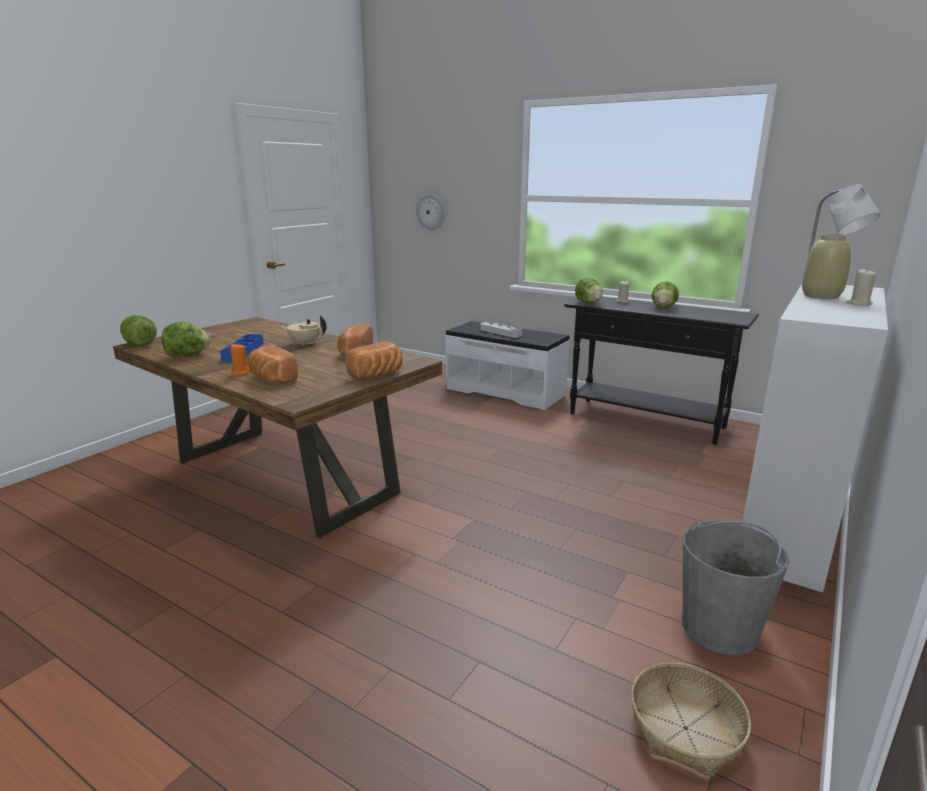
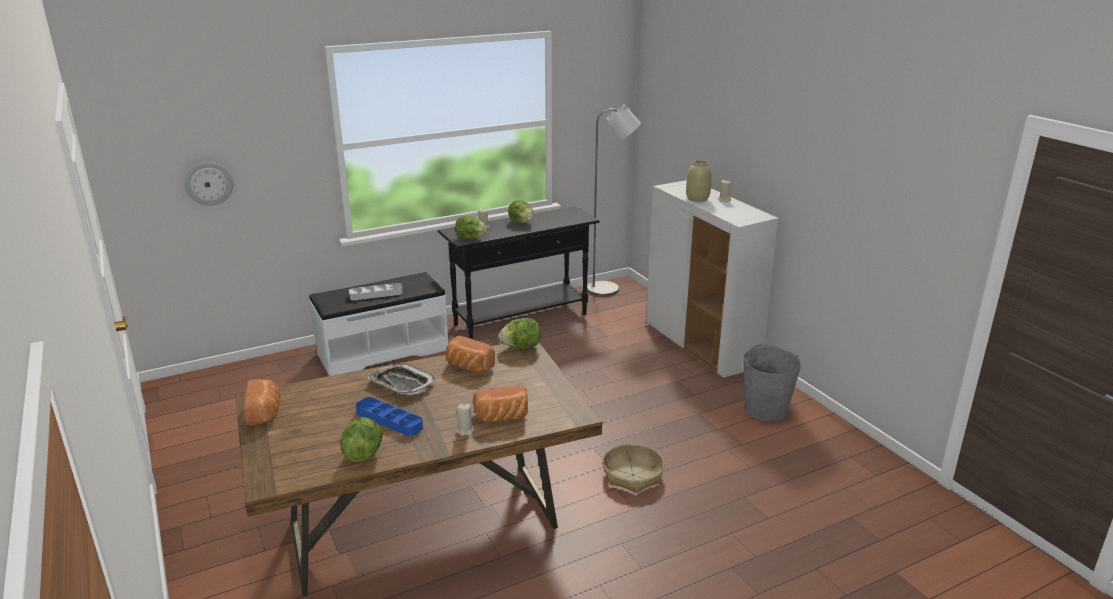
camera: 60 degrees left, 5 degrees up
lettuce [120,315,157,346] -> lettuce moved to [499,318,541,349]
orange candle [230,344,251,376] -> beige candle [456,404,474,436]
beige teapot [280,315,327,346] -> tray [368,363,436,395]
bread [345,341,403,378] -> bread moved to [243,379,280,426]
basket [631,662,751,776] -> basket moved to [603,444,664,493]

